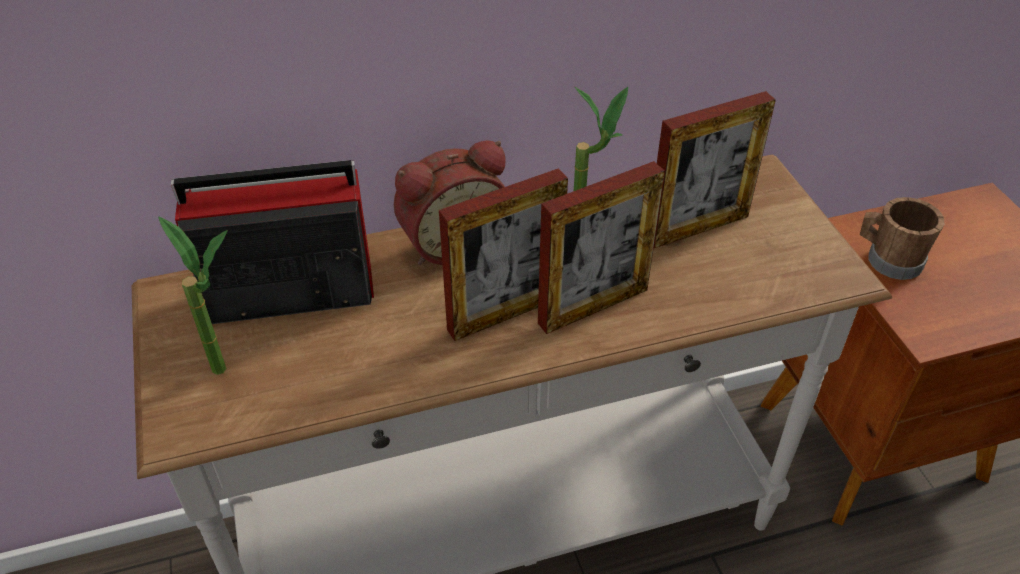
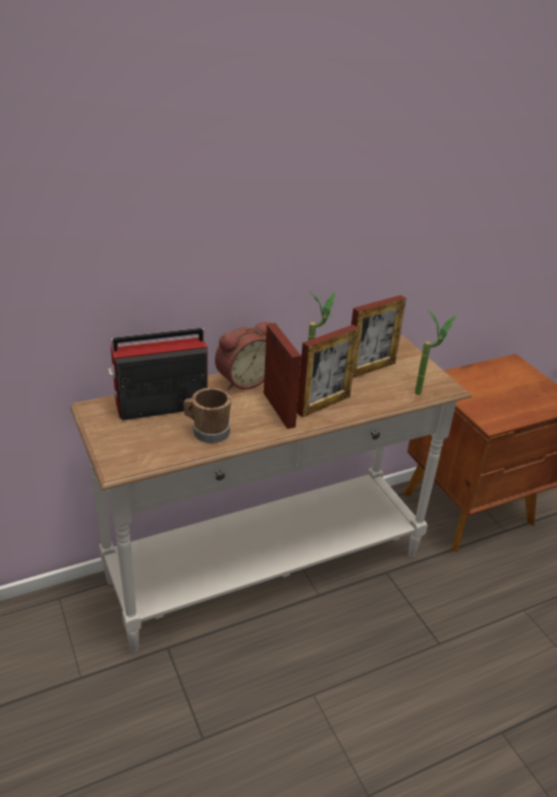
camera: 10 degrees left, 10 degrees down
potted plant [158,217,228,375] -> potted plant moved to [415,310,456,395]
picture frame [439,168,568,341] -> picture frame turned 75 degrees counterclockwise [264,323,301,429]
brown mug [860,197,945,280] -> brown mug moved to [183,387,231,443]

